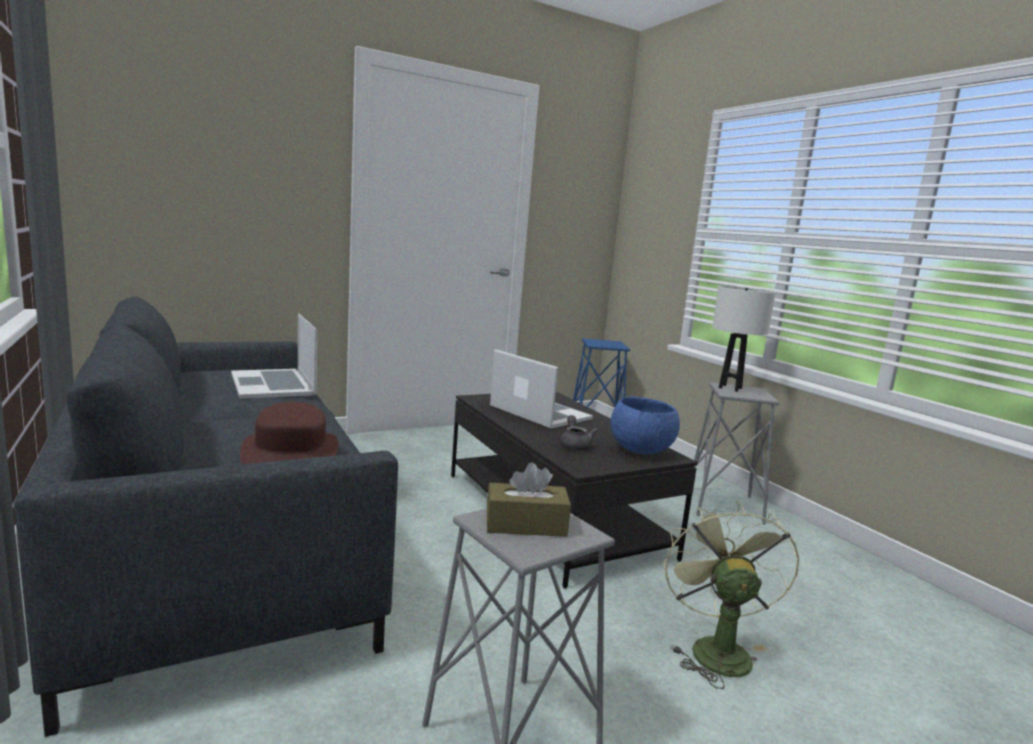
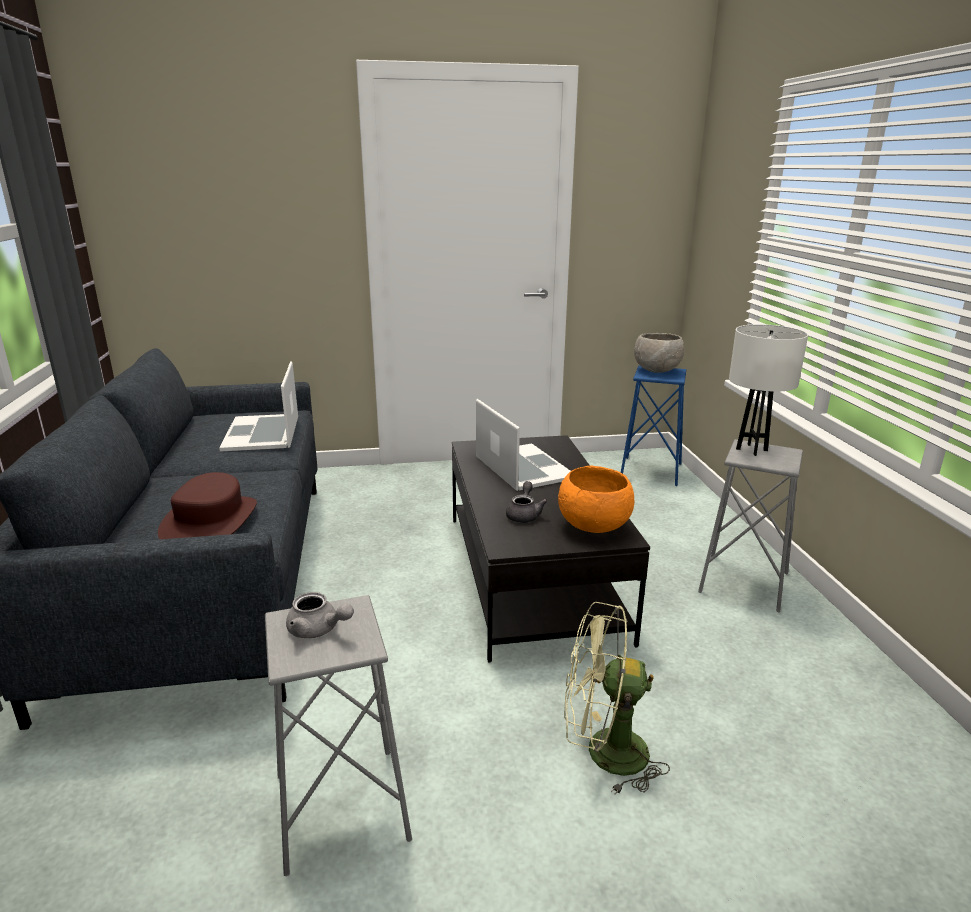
camera: 20 degrees right, 10 degrees up
brown tissue box [487,462,571,537] -> grey teapot [286,592,354,638]
blue bowl [610,396,680,454] -> orange bowl [558,465,634,533]
green fan [663,500,800,689] -> green fan turned 105 degrees counterclockwise [564,602,670,795]
none -> grey bowl [634,333,684,373]

